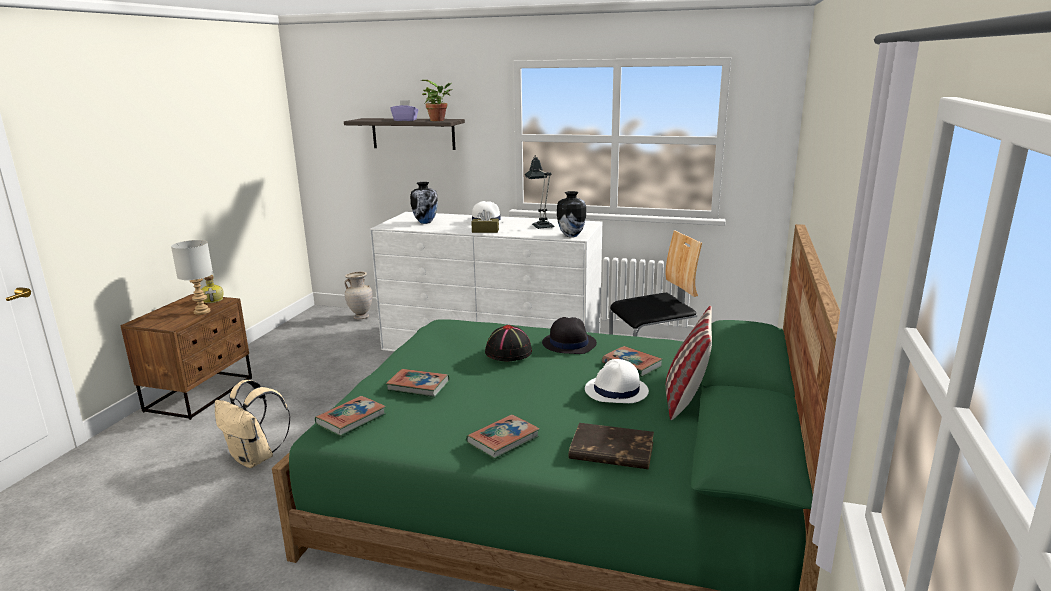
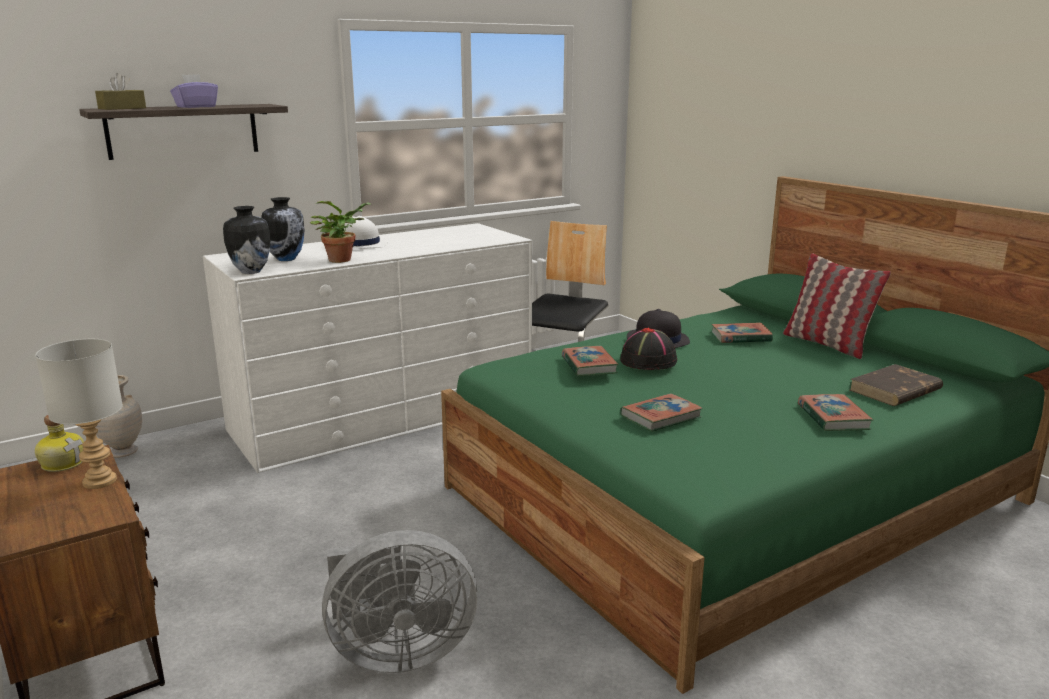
camera: 50 degrees left, 0 degrees up
beige backpack [215,380,291,468] -> grey fan [322,530,478,673]
book [315,396,386,436] -> book moved to [562,346,619,376]
potted plant [421,80,452,121] -> potted plant moved to [310,201,372,263]
brown tissue box [471,210,499,233] -> brown tissue box moved to [95,73,146,110]
table lamp [525,155,554,229] -> none
vase [557,191,586,237] -> vase moved to [223,206,271,274]
white hat [585,359,649,403] -> none

